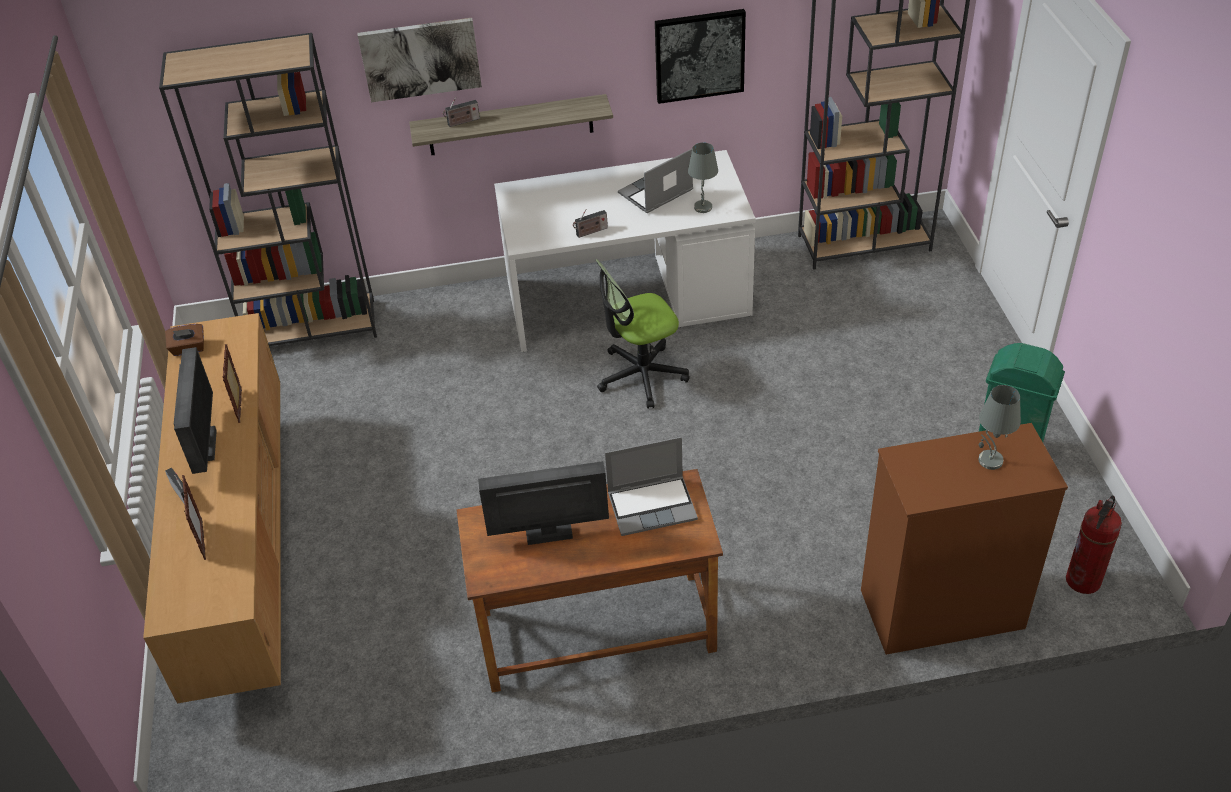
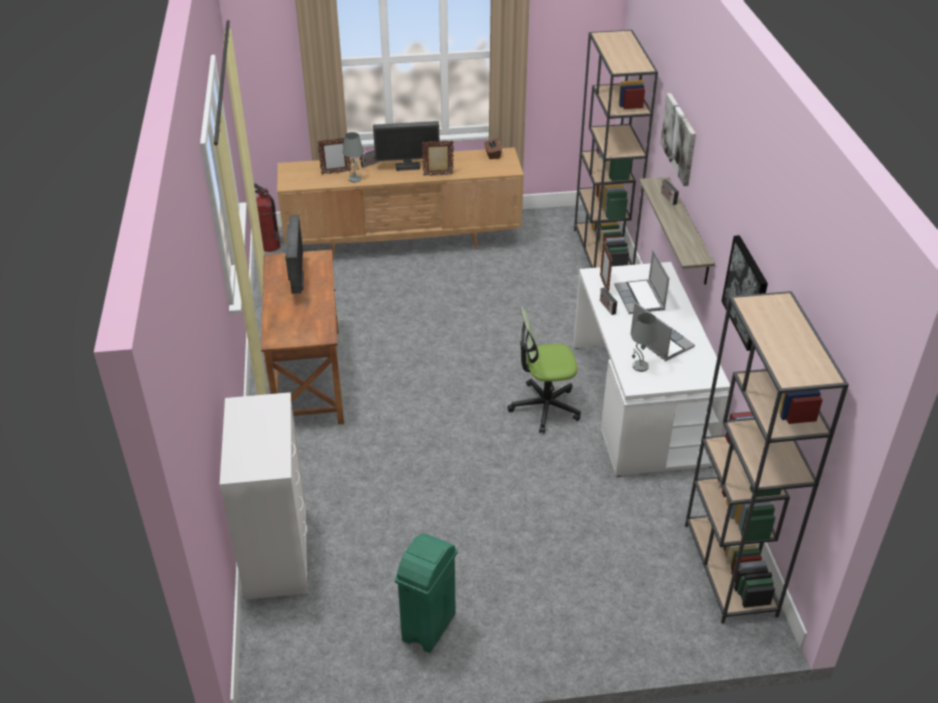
camera: 90 degrees right, 5 degrees down
office chair [595,259,689,409] -> office chair turned 75 degrees counterclockwise [508,307,581,433]
laptop [605,437,698,536] -> laptop moved to [614,250,669,314]
brown dresser [861,423,1068,655] -> white dresser [220,392,309,600]
grey table lamp [979,385,1021,470] -> grey table lamp moved to [342,132,364,183]
fire extinguisher [1066,496,1122,594] -> fire extinguisher moved to [254,183,280,252]
none -> picture frame [600,240,612,292]

